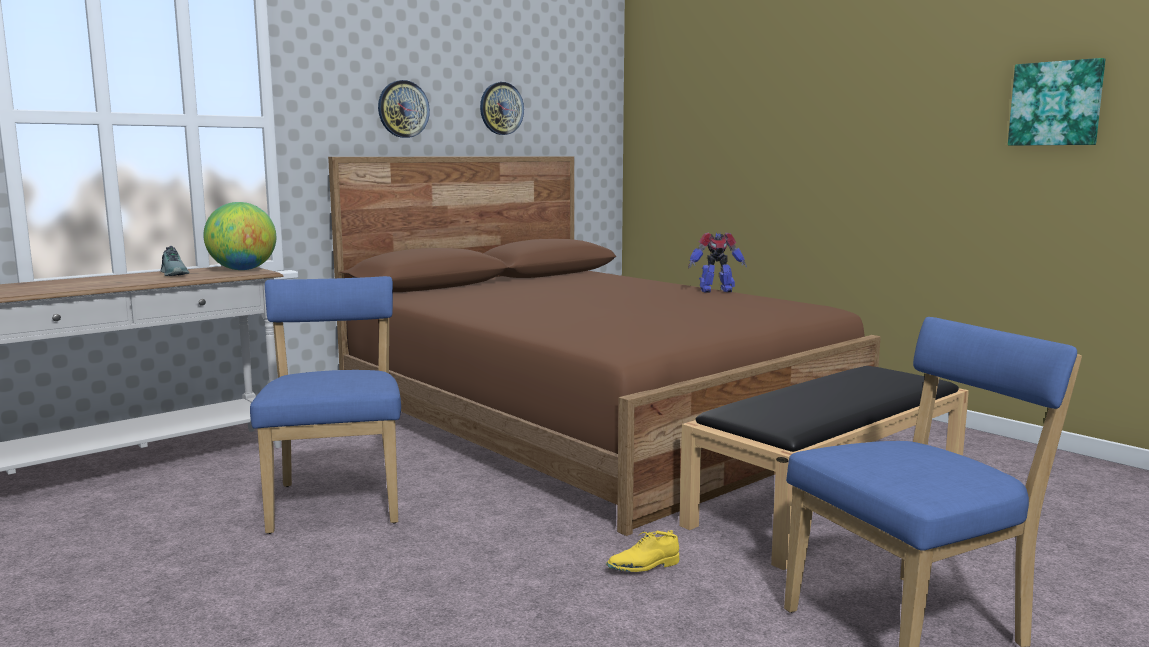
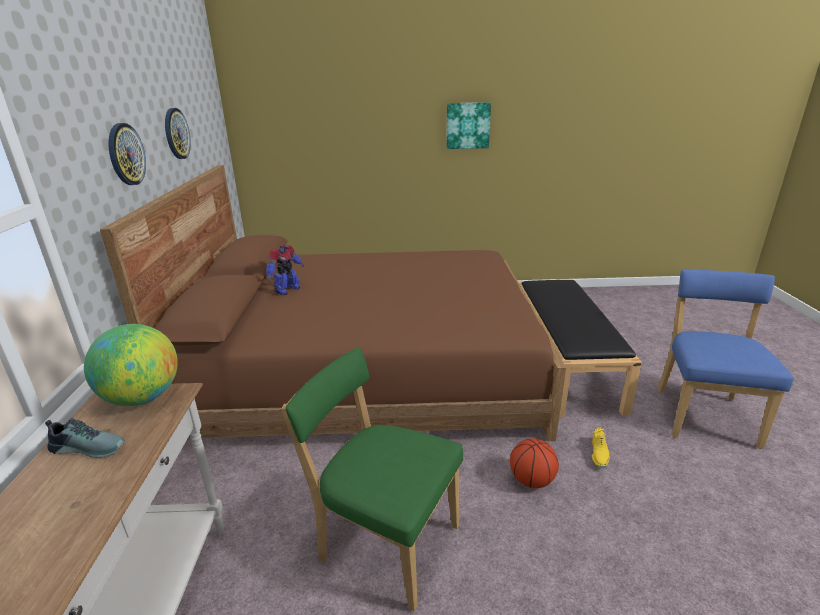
camera: 50 degrees left, 15 degrees up
blue chair [250,276,401,534] -> green chair [281,347,463,611]
toy robot [688,233,747,293] -> toy robot moved to [266,245,304,295]
picture [1008,58,1105,146] -> picture moved to [446,102,491,149]
none -> basketball [510,438,559,488]

